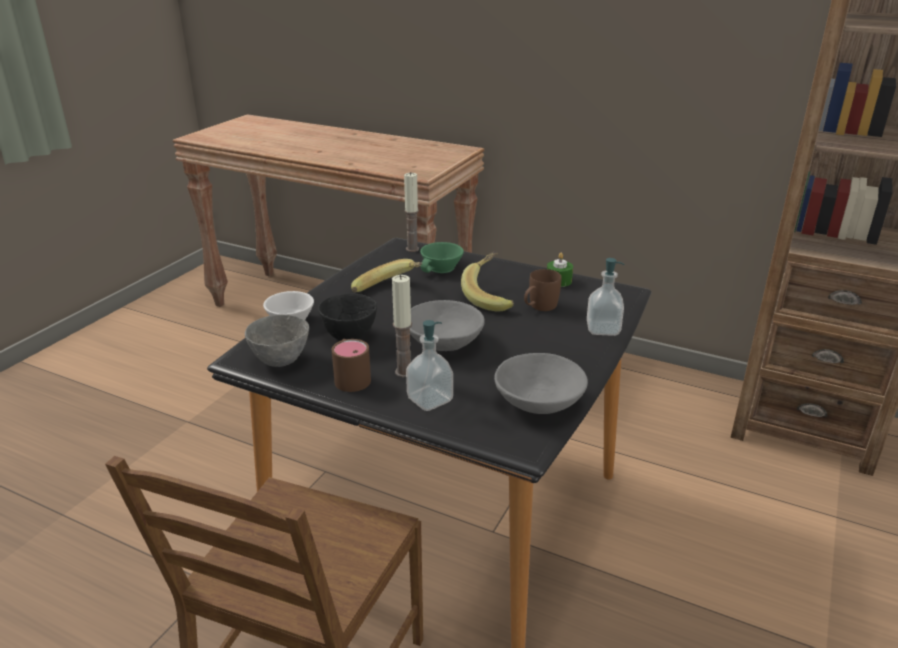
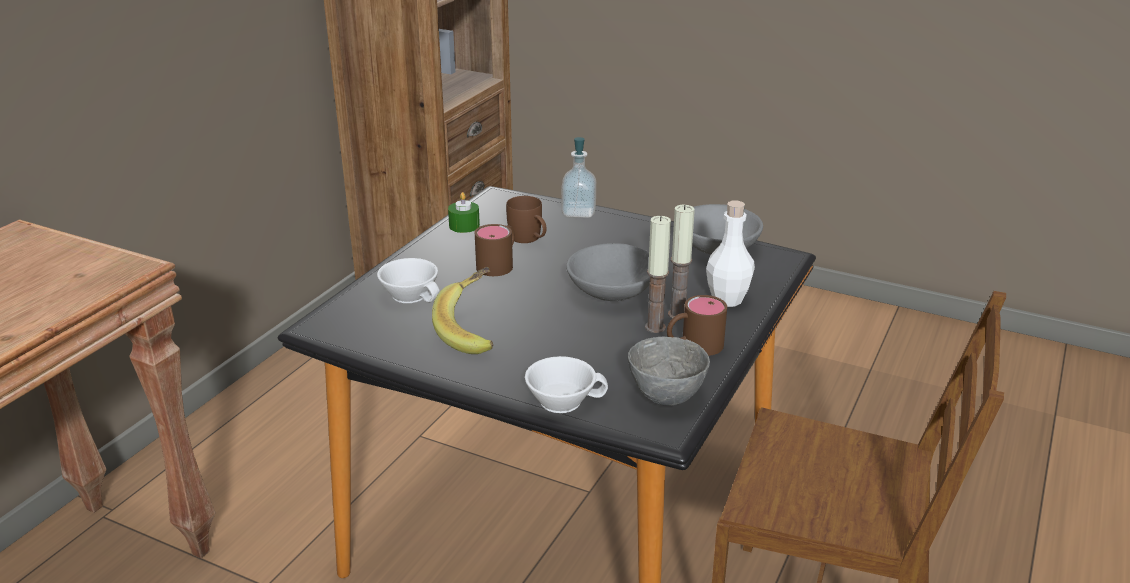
camera: 90 degrees left, 0 degrees up
black bowl [318,293,377,341] -> none
candle [404,172,419,252] -> candle moved to [645,216,671,333]
soap dispenser [406,320,453,411] -> white bottle [706,201,755,307]
green cup [420,242,464,273] -> white cup [377,258,440,303]
banana [461,251,514,311] -> brown mug [475,224,515,276]

